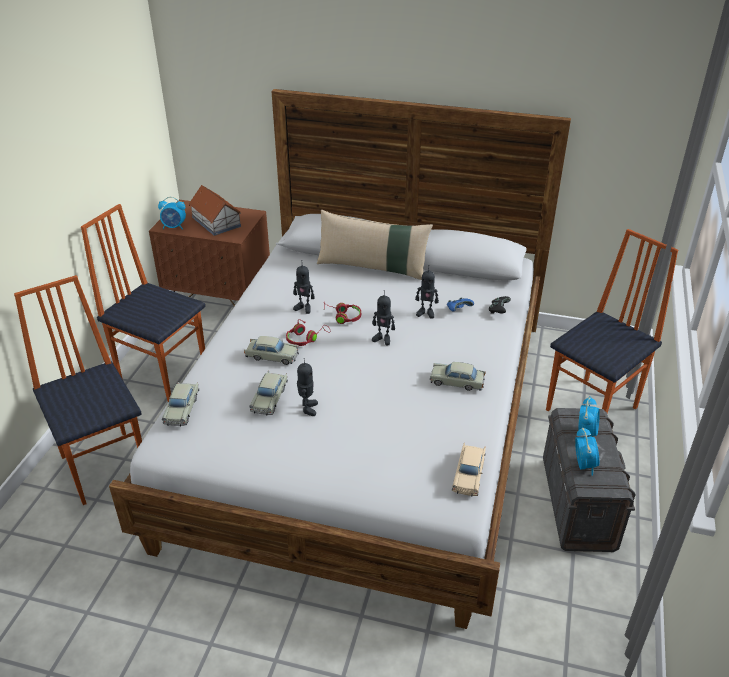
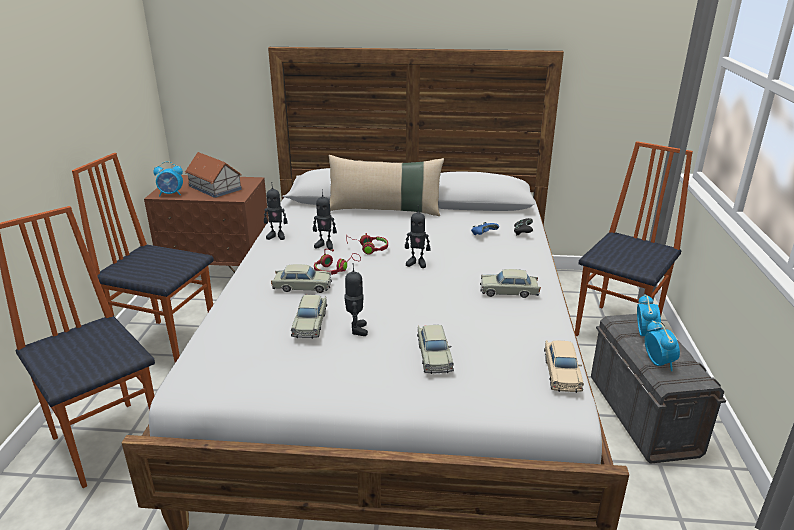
camera: 10 degrees left, 10 degrees down
beige toy car [162,382,199,426] -> beige toy car moved to [417,325,454,374]
toy robot [415,270,439,319] -> toy robot moved to [264,182,288,240]

